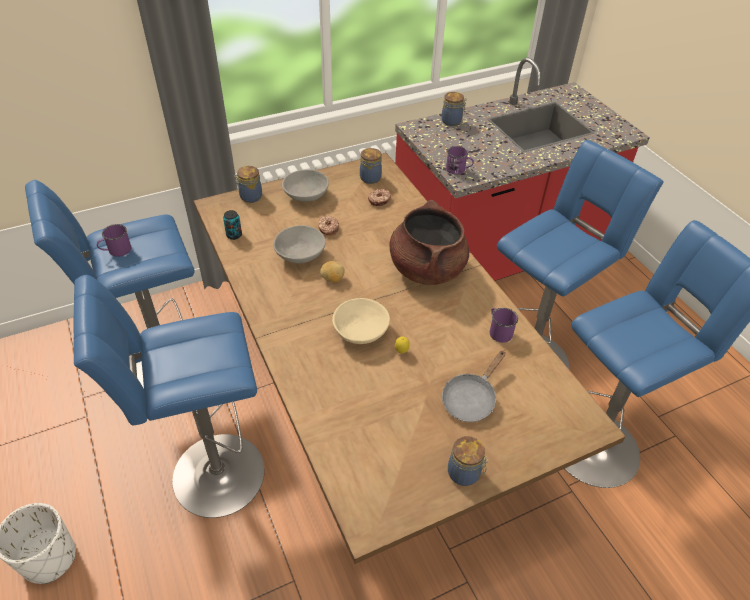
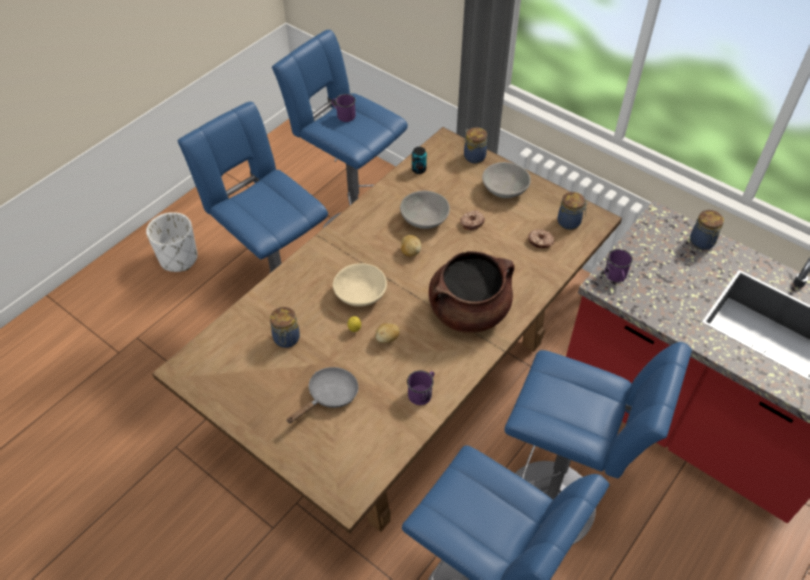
camera: 65 degrees right, 5 degrees up
grey frying pan [442,350,506,422] -> grey frying pan turned 120 degrees clockwise [286,367,359,424]
jar [448,436,488,486] -> jar moved to [270,307,300,348]
none -> potato [375,323,399,343]

